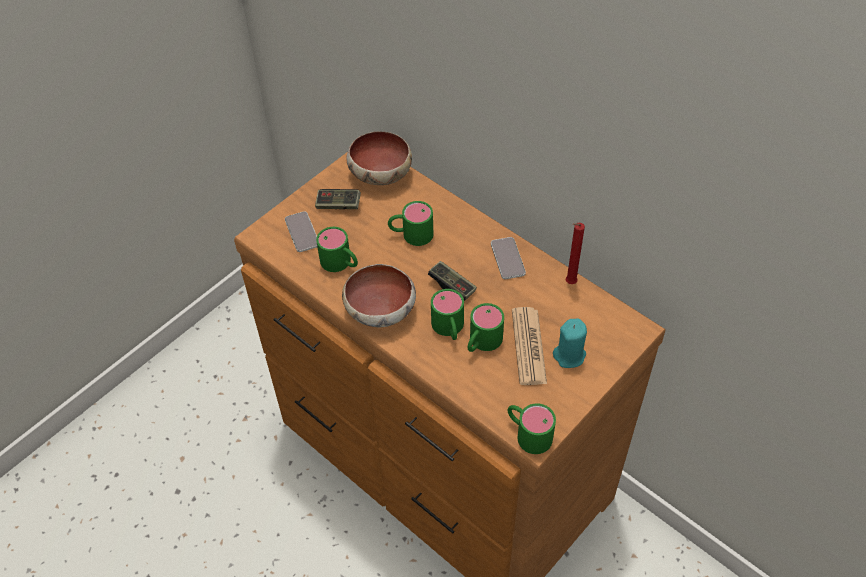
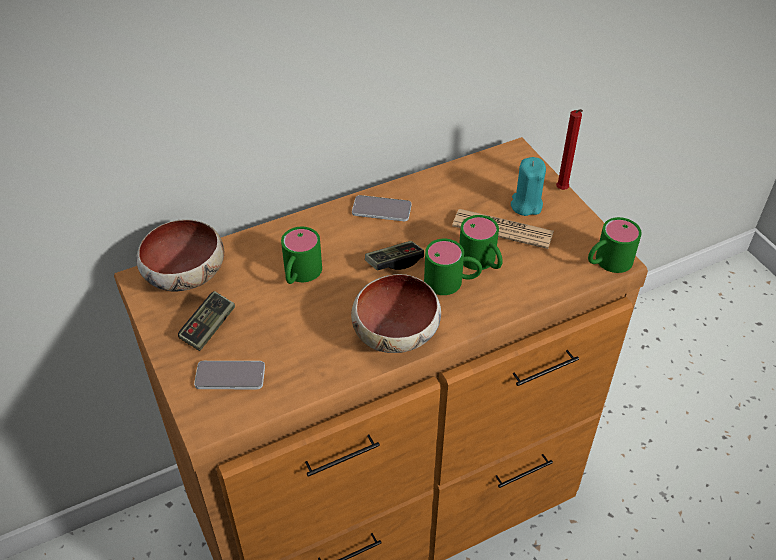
camera: 70 degrees left, 5 degrees down
green mug [316,227,358,272] -> none
red candle [566,223,585,284] -> red candle moved to [556,109,583,190]

